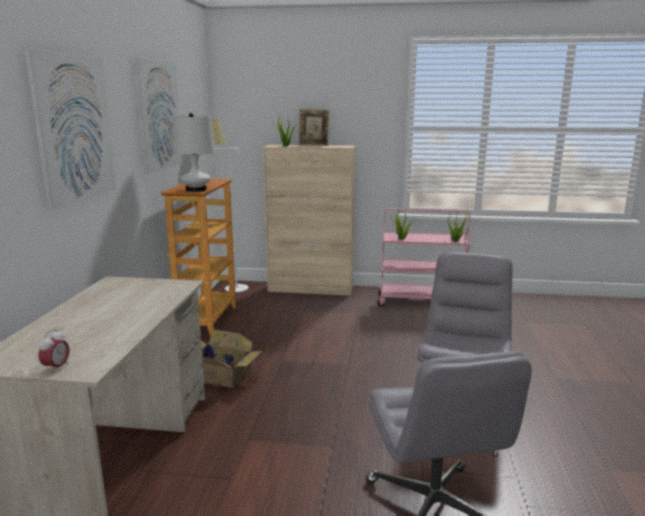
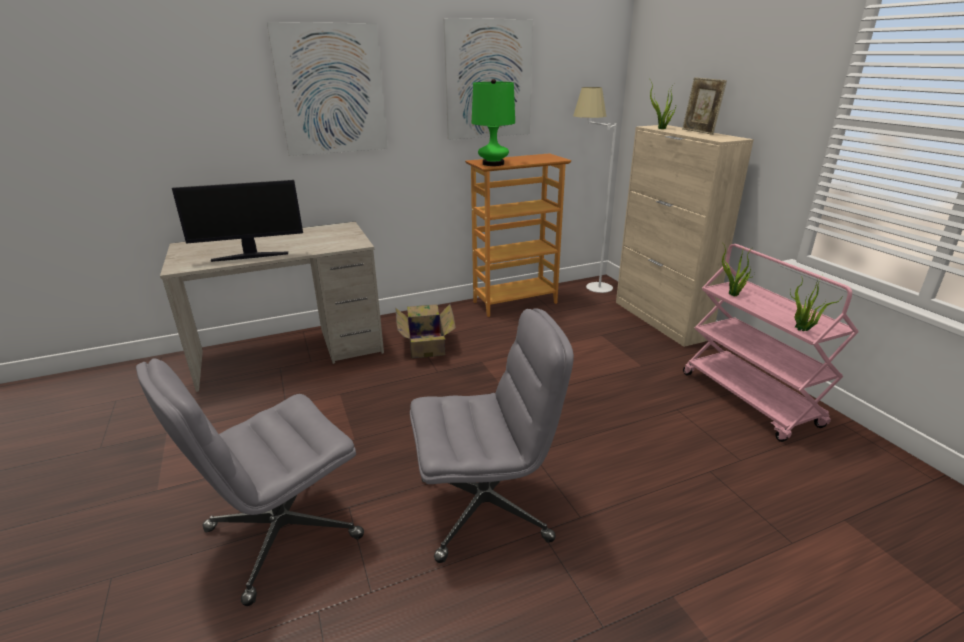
camera: 60 degrees right, 10 degrees up
alarm clock [39,329,69,374] -> none
white table lamp [172,113,215,192] -> green table lamp [472,79,515,166]
none -> monitor [172,180,303,262]

